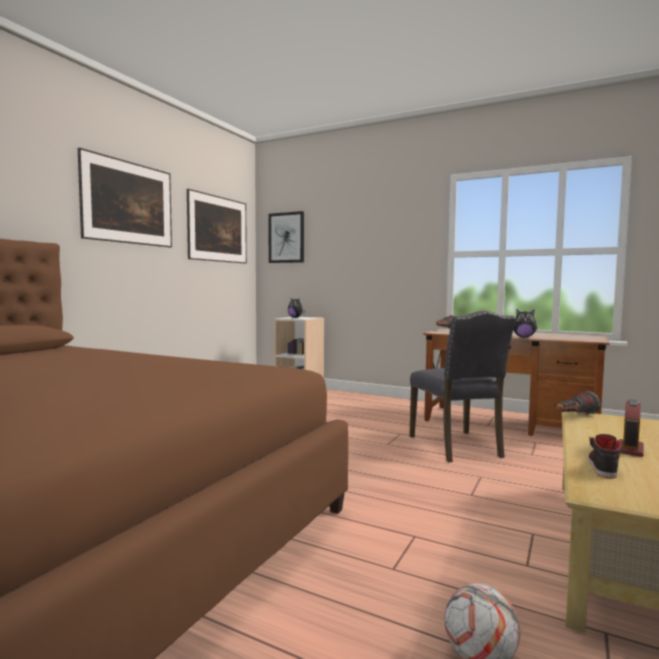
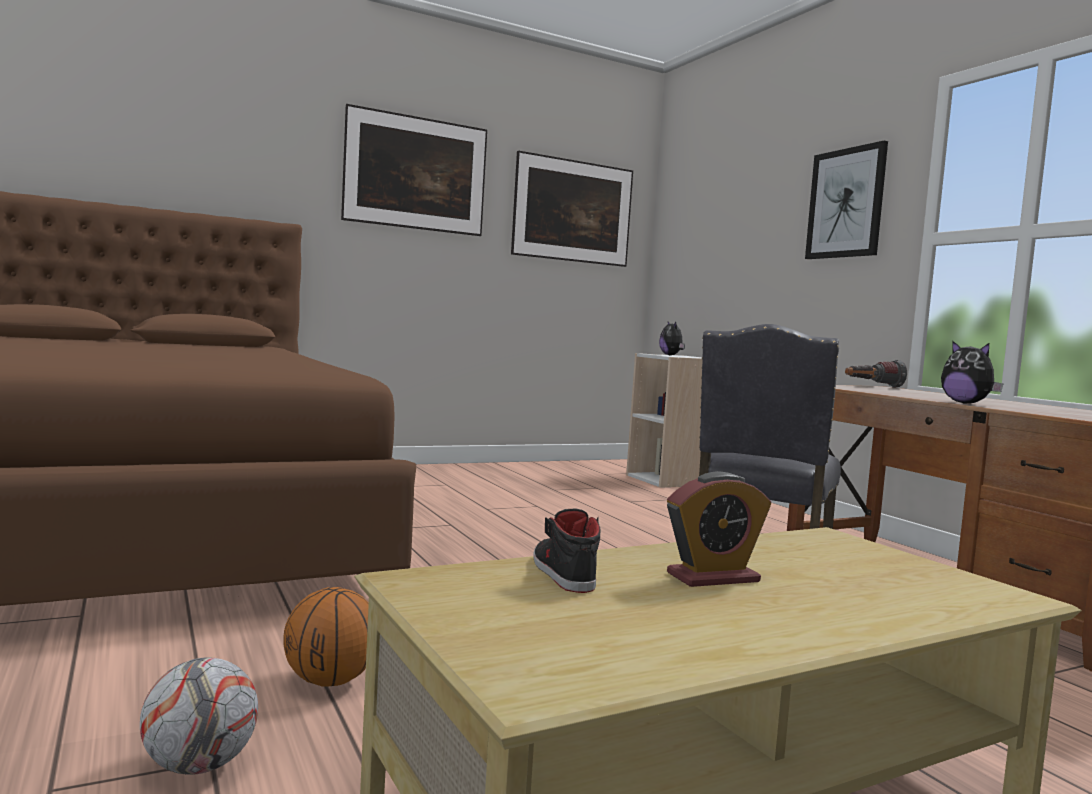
camera: 35 degrees right, 0 degrees up
picture [269,211,304,263] -> picture moved to [805,140,888,259]
flashlight [556,391,601,415] -> none
black shoe [588,434,623,478] -> black shoe turned 75 degrees counterclockwise [534,508,601,593]
none -> basketball [283,587,369,687]

